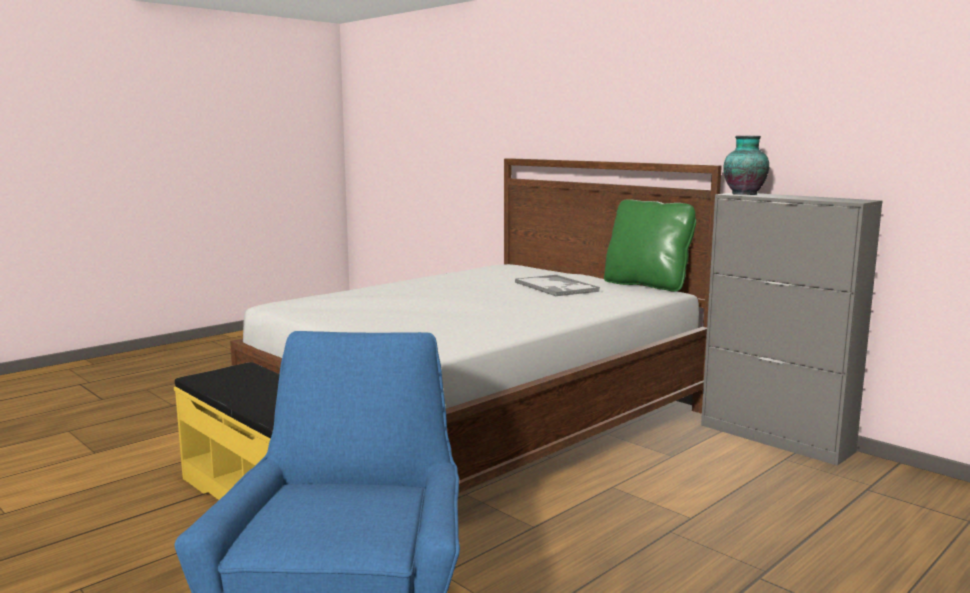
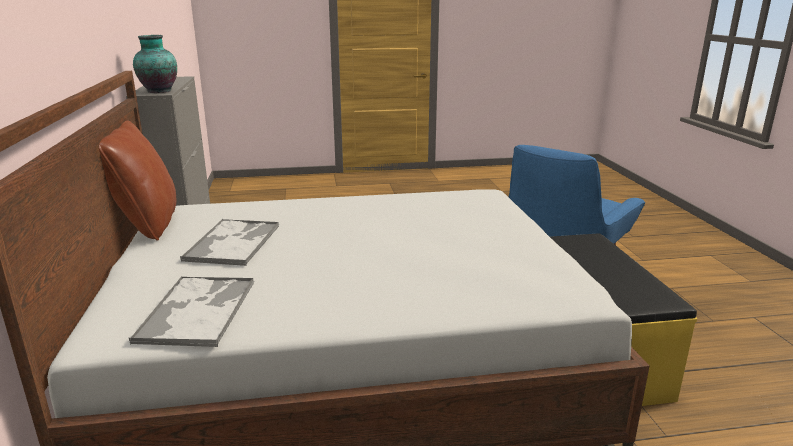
camera: 145 degrees left, 10 degrees up
green pillow [604,199,696,292] -> brown pillow [99,120,176,241]
none -> tray [129,276,254,347]

